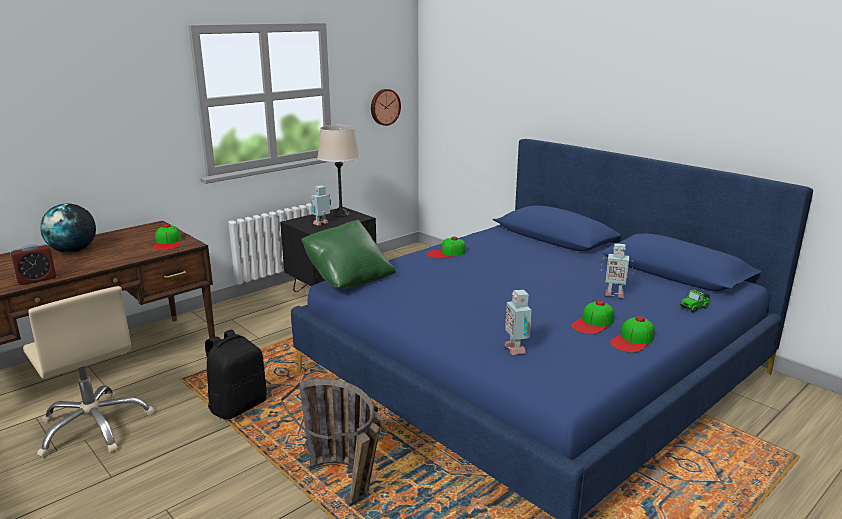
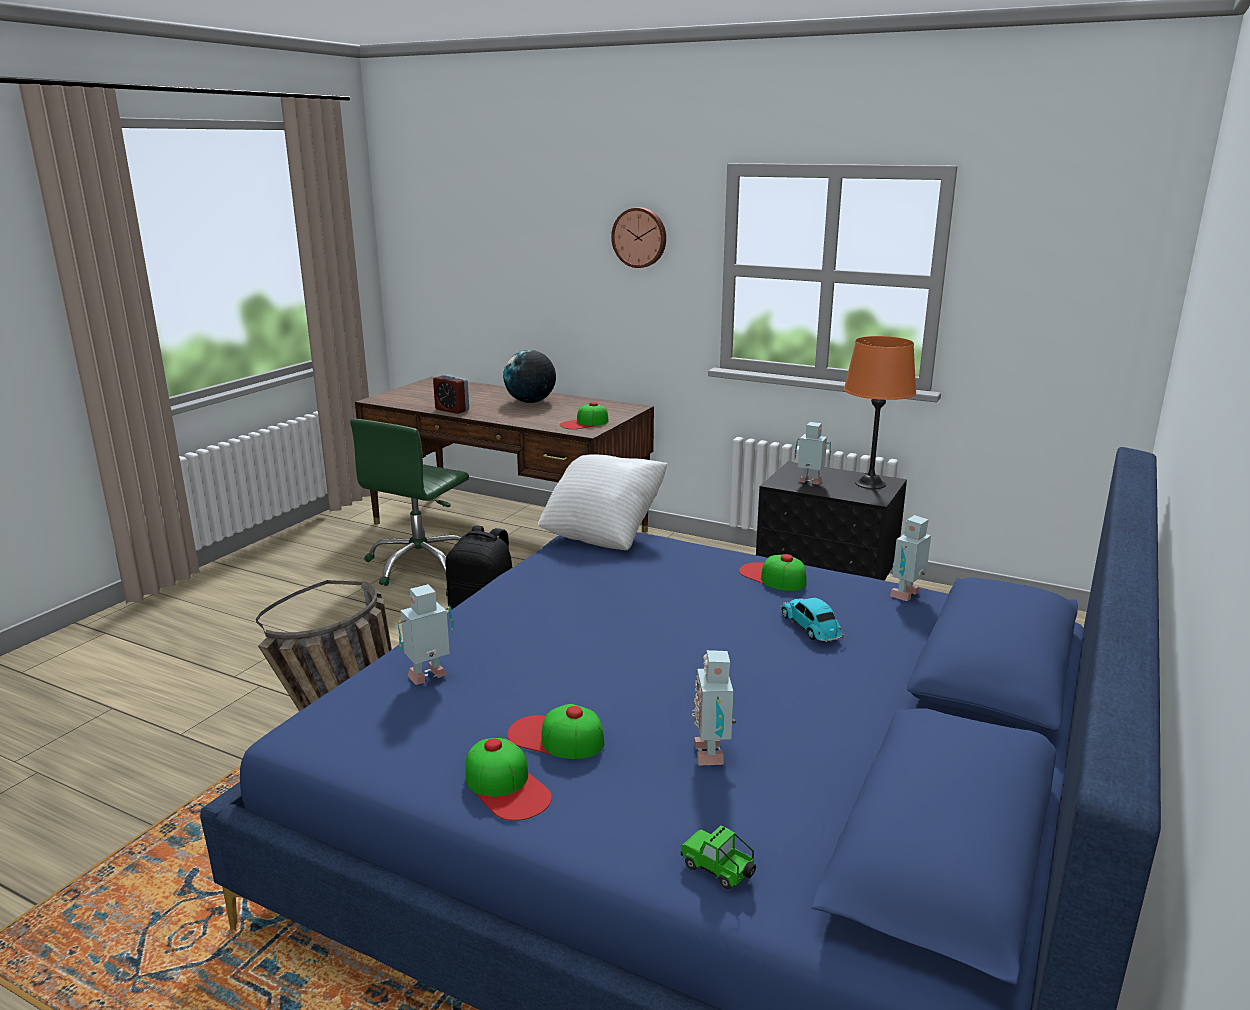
camera: 70 degrees right, 0 degrees up
beige office chair [23,286,154,458] -> green office chair [350,419,469,586]
green pillow [301,220,396,289] -> white pillow [538,454,668,550]
beige table lamp [317,125,360,217] -> orange table lamp [844,336,916,489]
wall clock [371,89,401,126] -> wall clock moved to [611,207,666,268]
cap [610,316,654,353] -> cap turned 150 degrees counterclockwise [465,738,552,821]
none -> toy car [781,598,845,642]
none -> toy robot [890,515,931,601]

